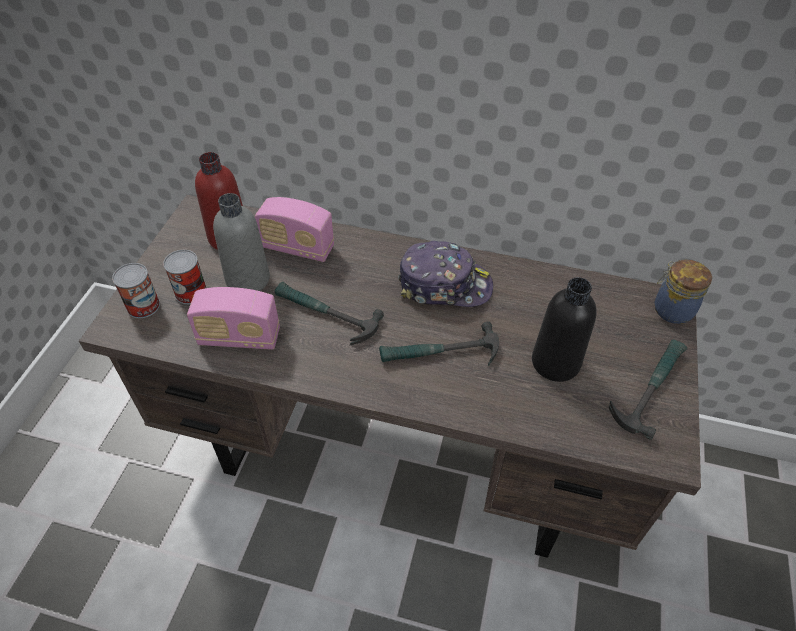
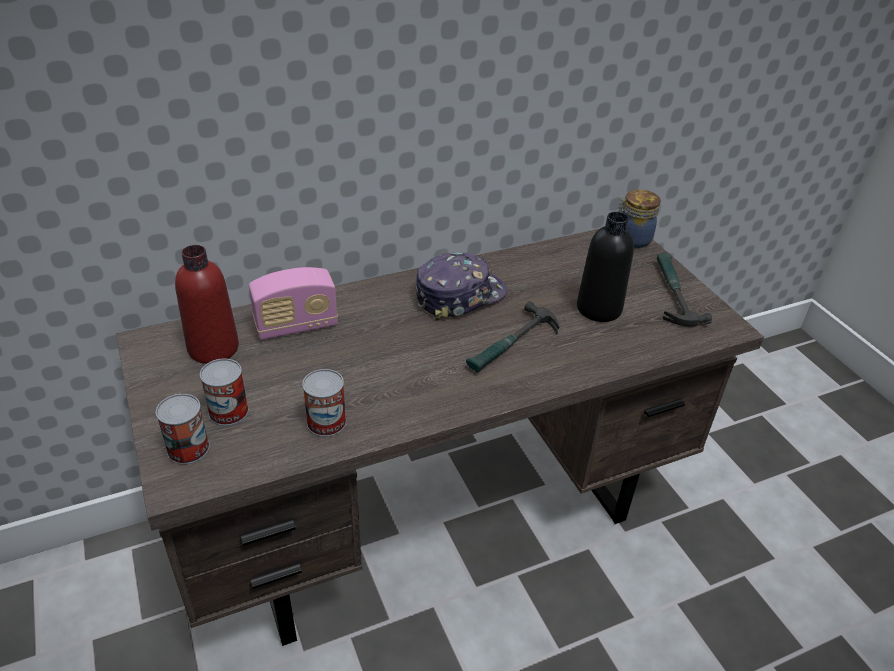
camera: 40 degrees left, 10 degrees down
radio [187,287,280,350] -> can [302,369,346,437]
grey bottle [213,193,270,291] -> none
hammer [275,282,384,345] -> none

